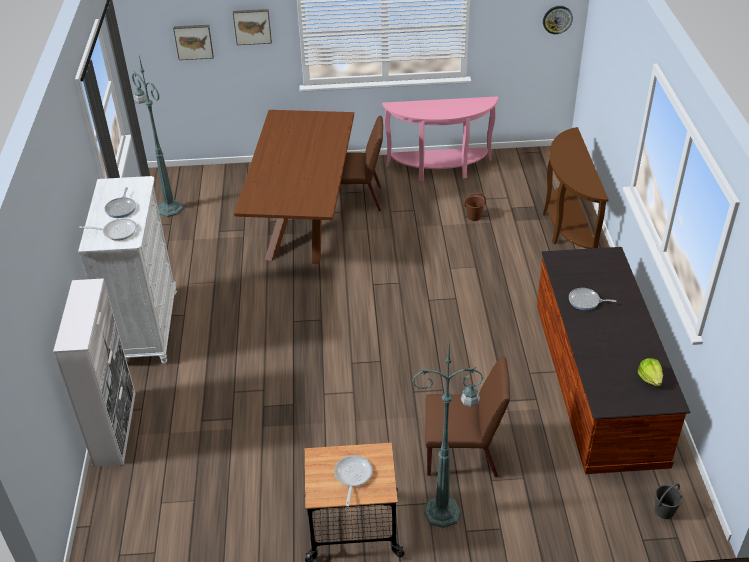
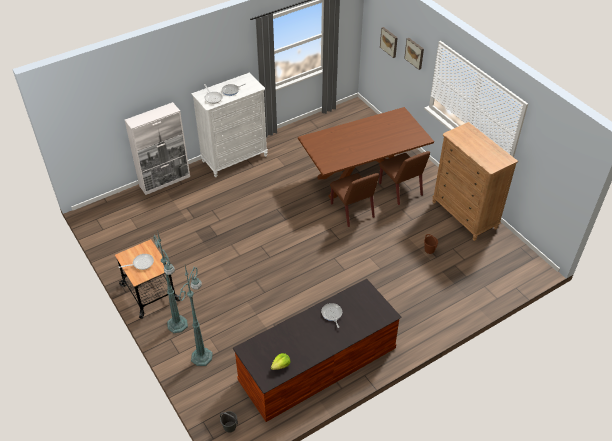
camera: 60 degrees right, 5 degrees up
green floor lamp [132,56,184,217] -> green floor lamp moved to [179,266,213,366]
pink console table [382,96,498,181] -> brown dresser [432,122,518,241]
brown chair [426,356,510,477] -> brown chair moved to [330,173,379,227]
wall clock [543,6,573,34] -> none
brown console table [543,127,608,249] -> none

